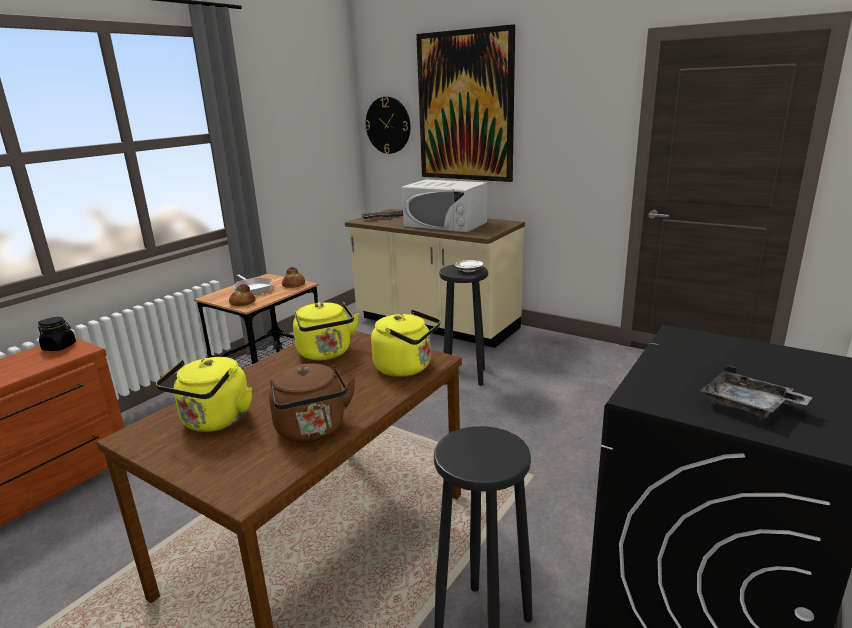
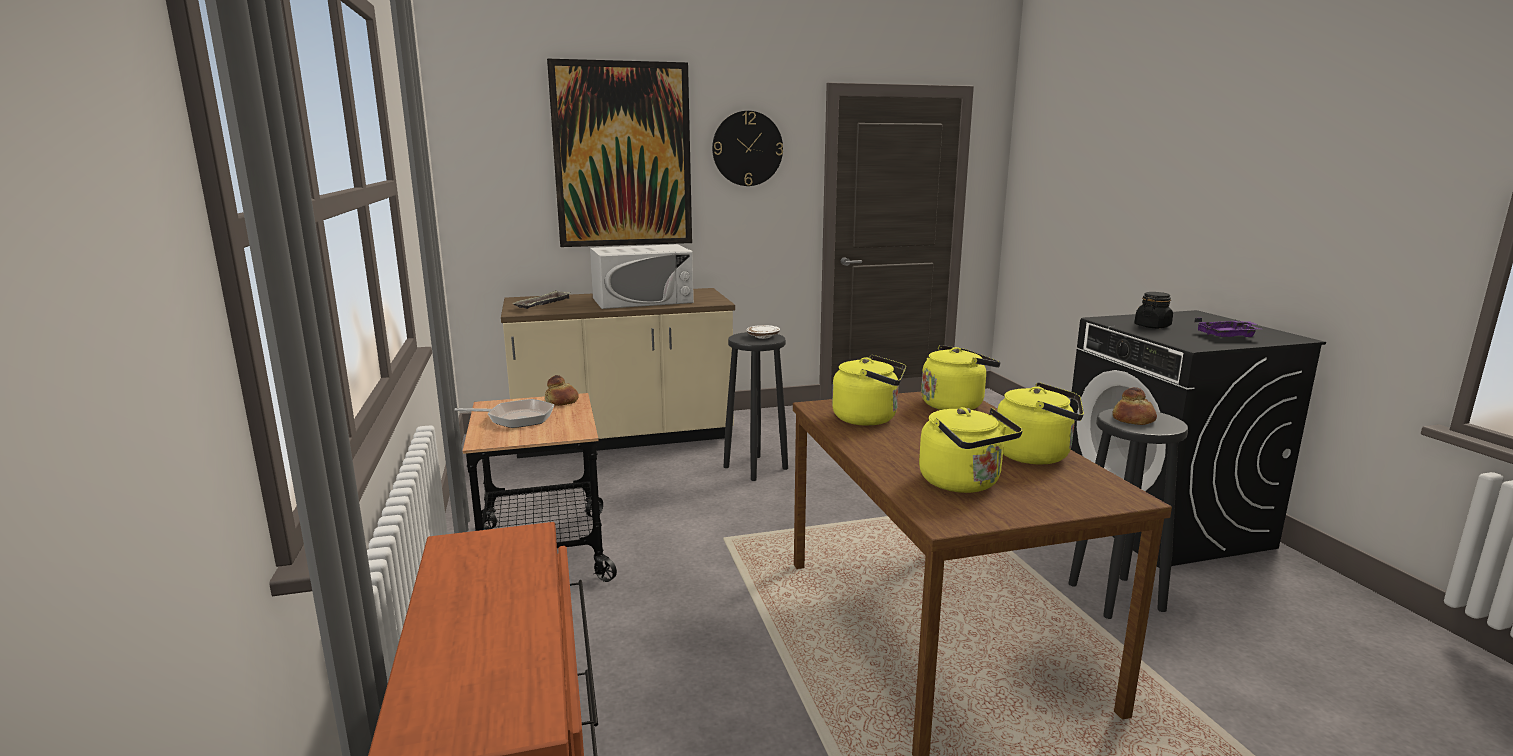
camera: 50 degrees left, 5 degrees down
black jar [38,317,76,351] -> black jar moved to [1134,292,1173,328]
bread [229,284,256,306] -> bread moved to [1113,387,1157,425]
brown kettle [269,364,356,442] -> yellow kettle [997,382,1084,465]
wall clock [365,97,410,154] -> wall clock moved to [712,111,783,186]
grey tray [700,365,813,418] -> purple tray [1194,318,1261,337]

